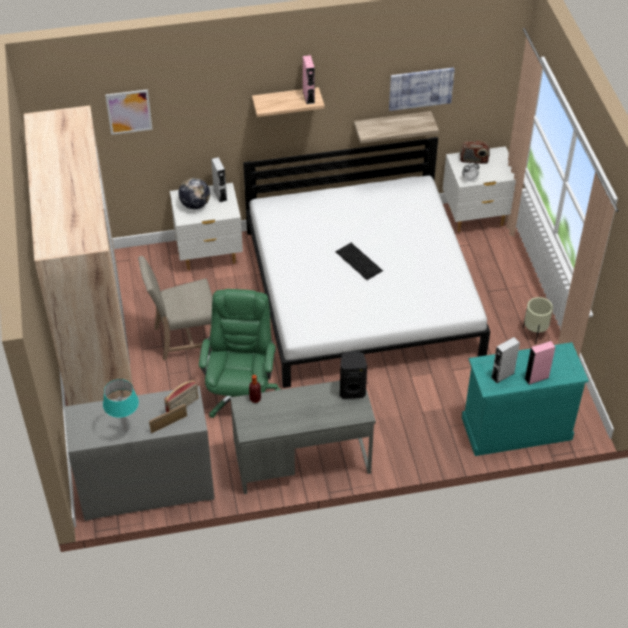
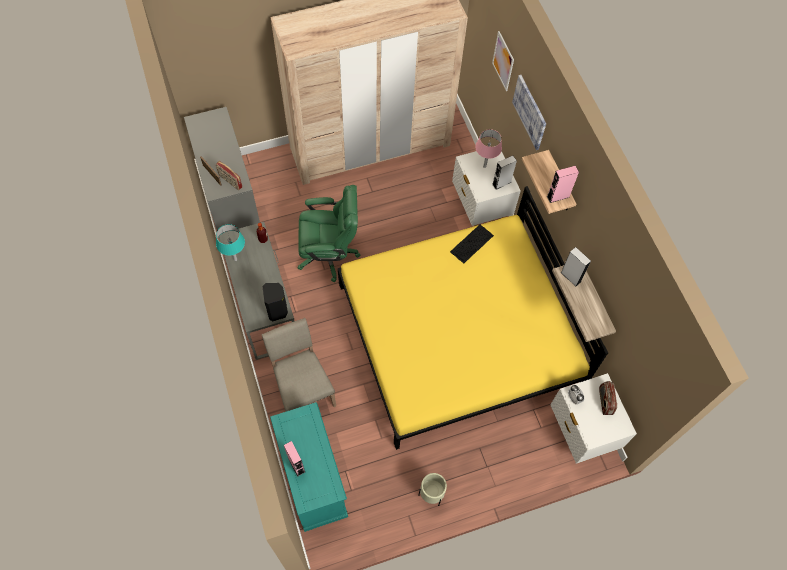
camera: 80 degrees right, 15 degrees up
turquoise table lamp [103,379,139,431] -> turquoise table lamp moved to [216,224,245,261]
beige chair [138,256,213,360] -> beige chair moved to [262,318,336,411]
globe [178,178,210,209] -> pink table lamp [475,129,502,168]
white bed [243,137,490,388] -> yellow bed [338,186,608,450]
keyboard [335,243,383,280] -> keyboard moved to [450,224,494,263]
picture [389,67,455,111] -> picture moved to [512,75,546,150]
grey speaker [491,337,520,383] -> grey speaker moved to [561,247,591,286]

